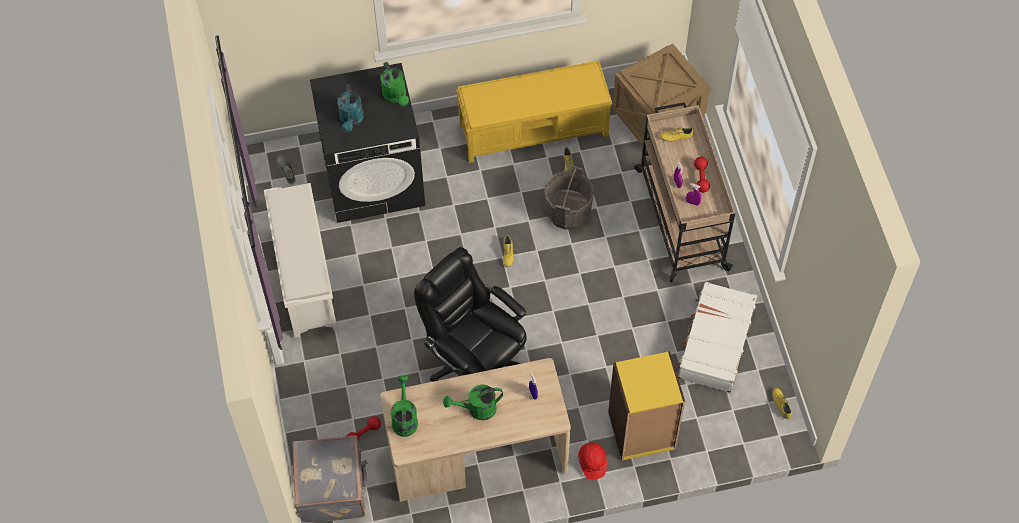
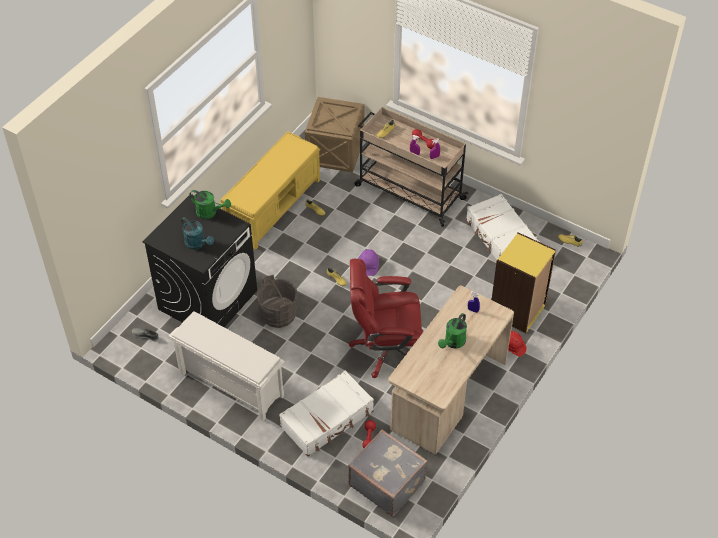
camera: 45 degrees left, 10 degrees down
green watering can [391,376,418,437] -> none
black office chair [414,247,527,382] -> red office chair [349,259,423,378]
grey bucket [544,165,594,230] -> grey bucket moved to [256,275,298,328]
none -> white suitcase [279,370,374,456]
none -> purple hard hat [359,249,379,276]

